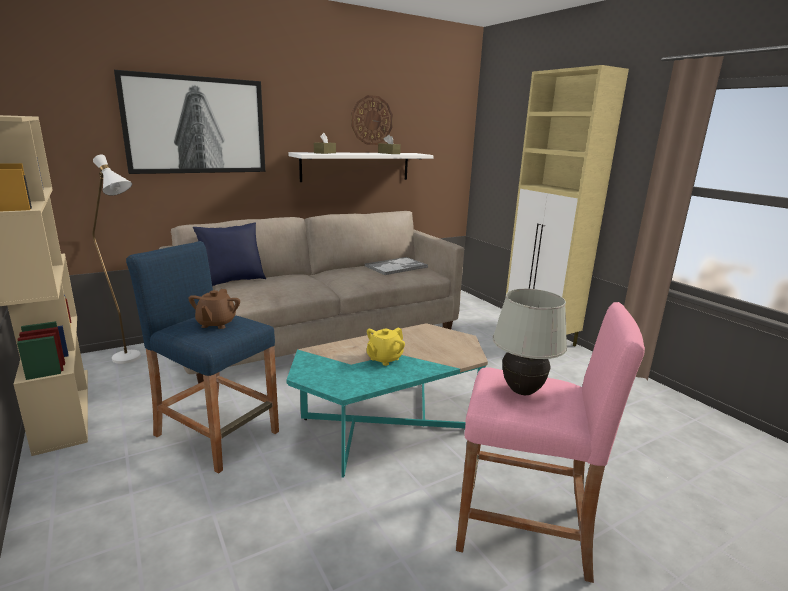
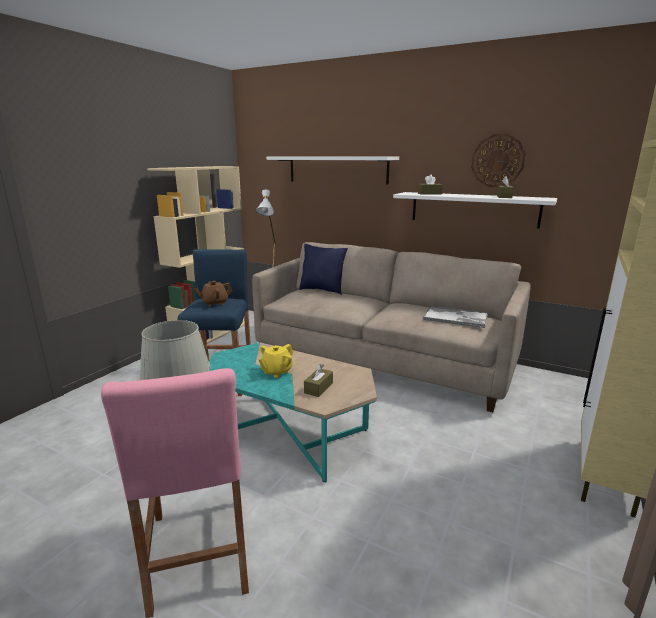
camera: 60 degrees right, 0 degrees up
picture [114,70,265,174] -> white shelf [266,157,399,185]
yellow teapot [367,328,405,366] -> yellow teapot turned 60 degrees counterclockwise [259,344,293,378]
none -> brown tissue box [304,364,333,397]

